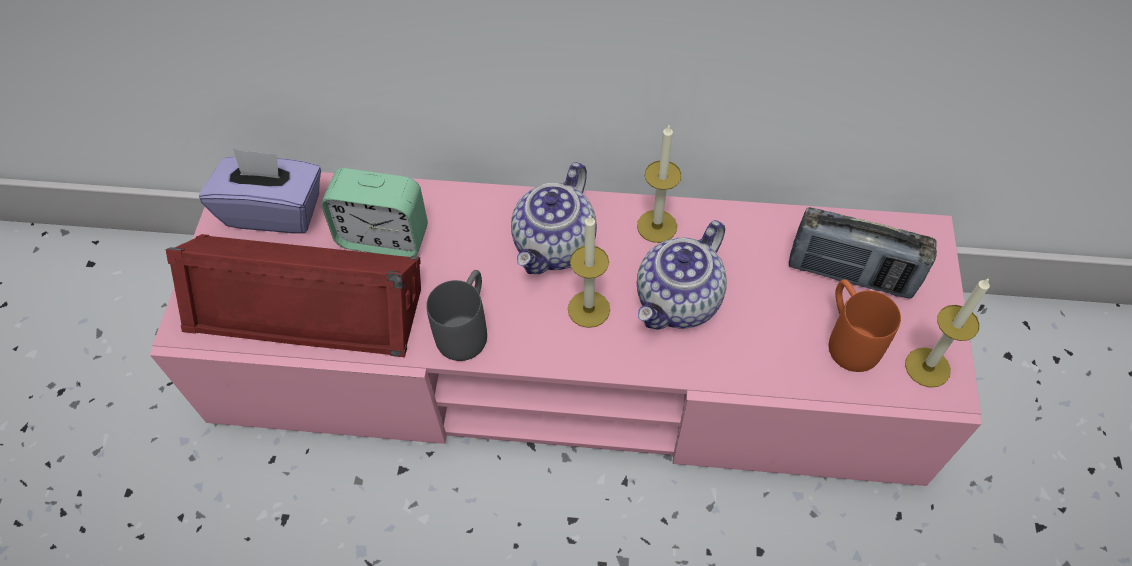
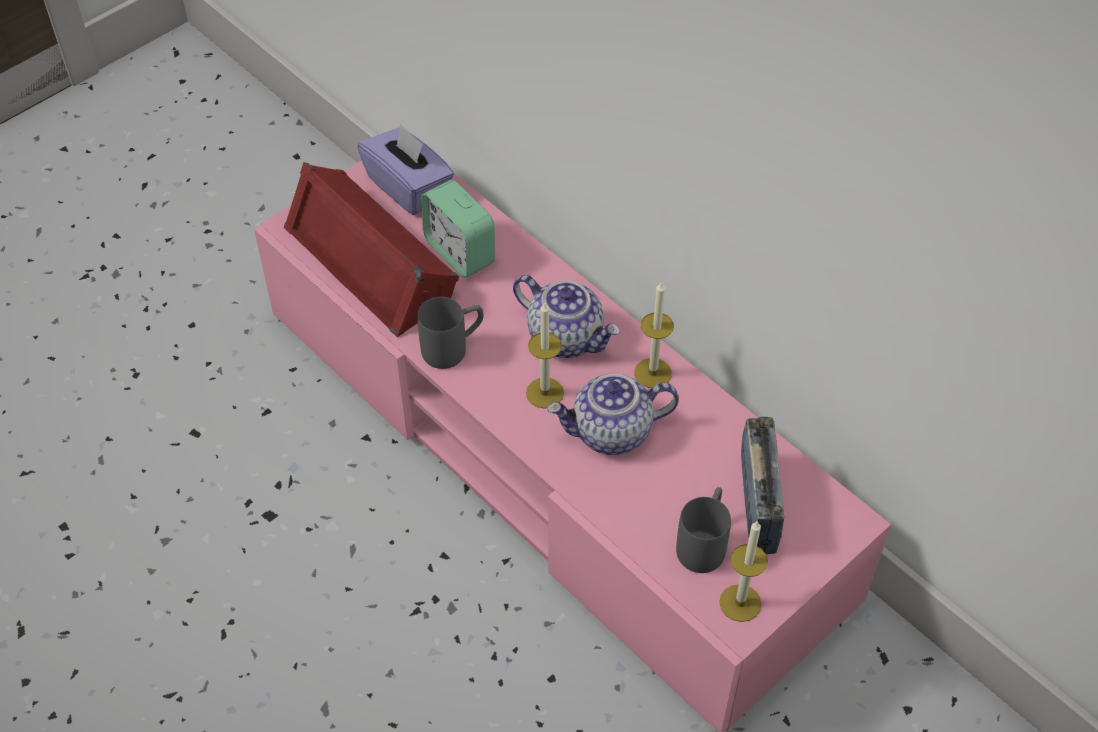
camera: 40 degrees right, 5 degrees down
teapot [511,162,597,274] -> teapot turned 120 degrees counterclockwise [513,275,620,358]
radio [789,207,937,299] -> radio turned 150 degrees counterclockwise [741,417,784,554]
orange mug [828,279,901,372] -> grey mug [676,487,731,573]

